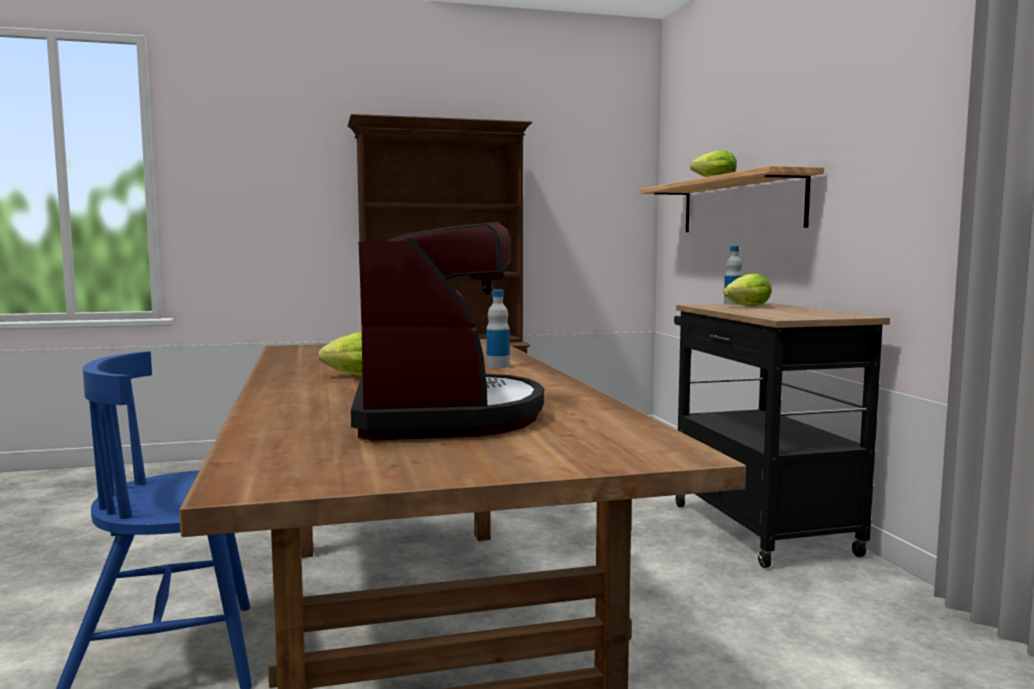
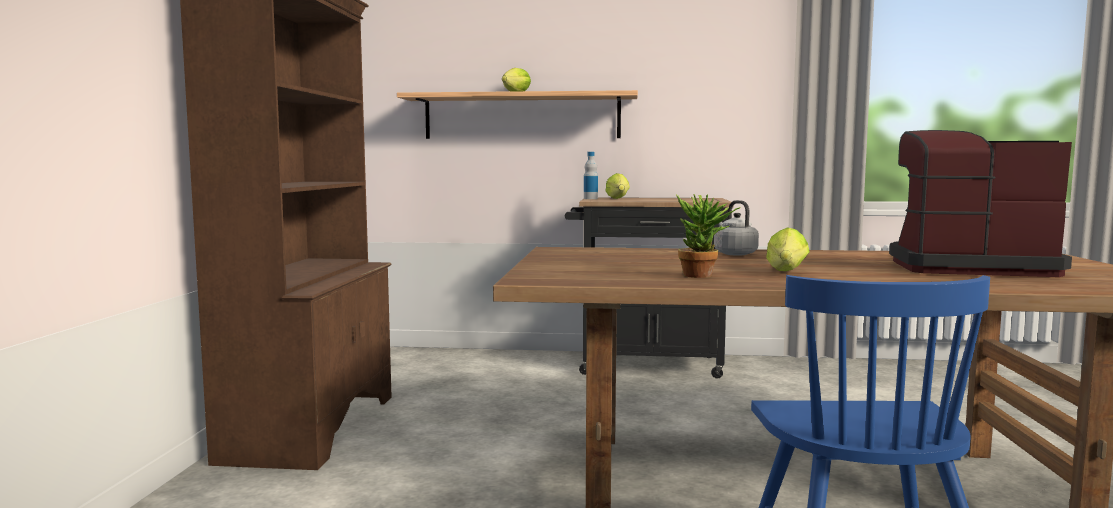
camera: 70 degrees left, 0 degrees up
bottle [486,290,510,368] -> grey kettle [714,200,759,256]
none -> potted plant [676,194,741,278]

